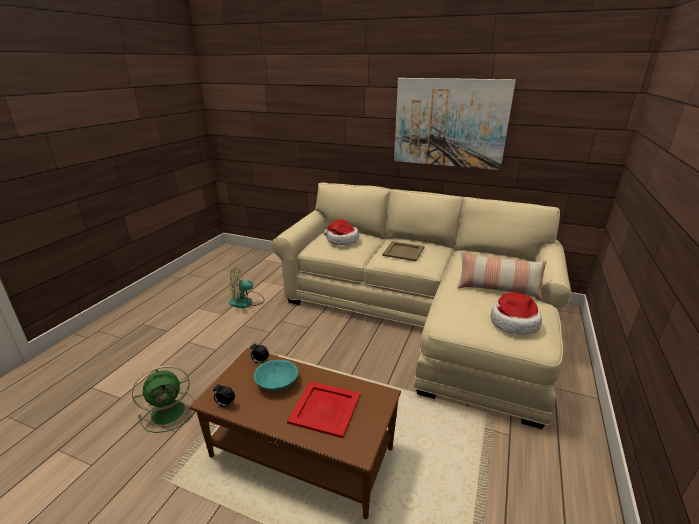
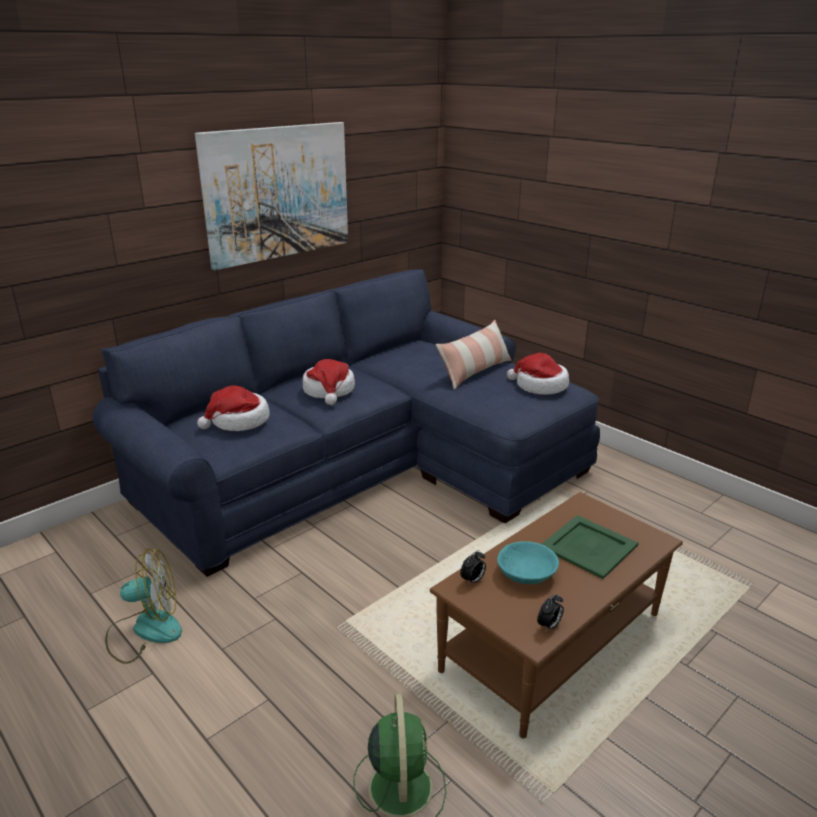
camera: 65 degrees left, 0 degrees up
fan [229,268,265,308] -> fan turned 105 degrees counterclockwise [105,548,182,664]
beige sofa [271,182,572,429] -> blue sofa [93,269,600,577]
red tray [287,381,360,438] -> green tray [542,515,638,579]
beige tray [382,241,424,261] -> hat [303,359,355,405]

